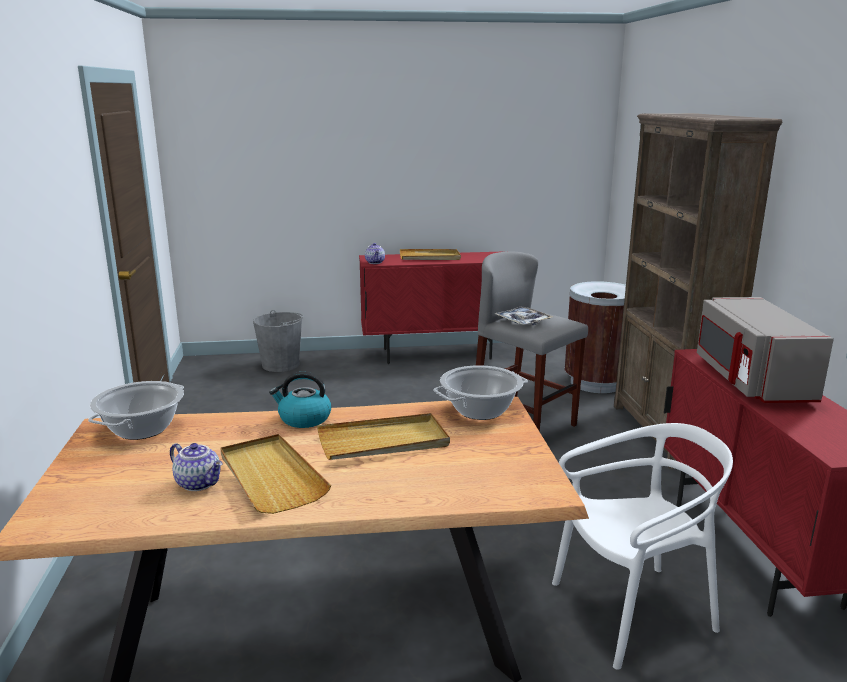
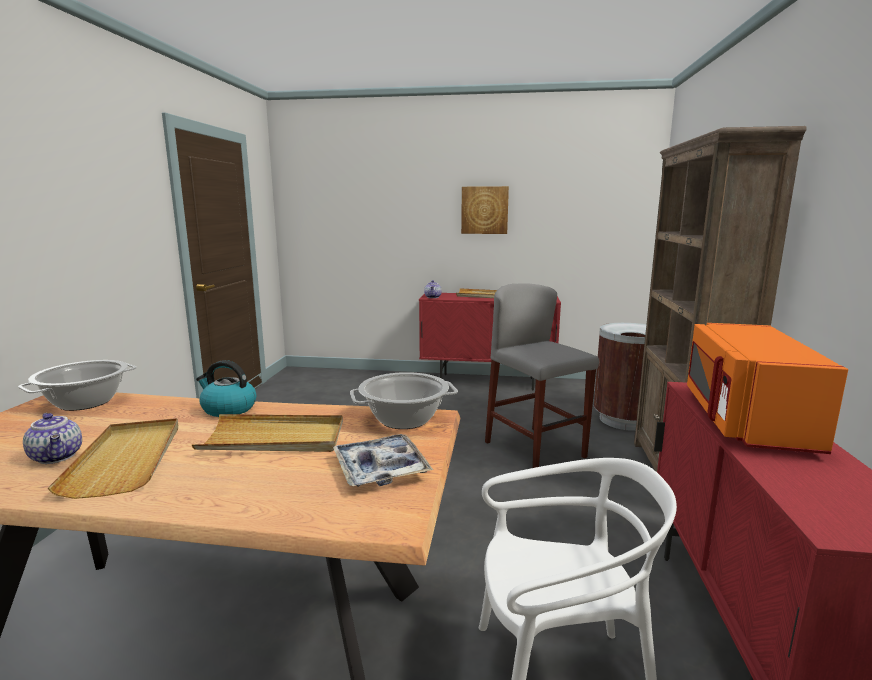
camera: 15 degrees right, 5 degrees down
grey bucket [253,310,304,372] -> none
tray [495,306,553,325] -> tray moved to [333,434,433,487]
grey microwave [697,297,834,403] -> orange microwave [687,323,848,454]
none -> picture [461,186,509,234]

